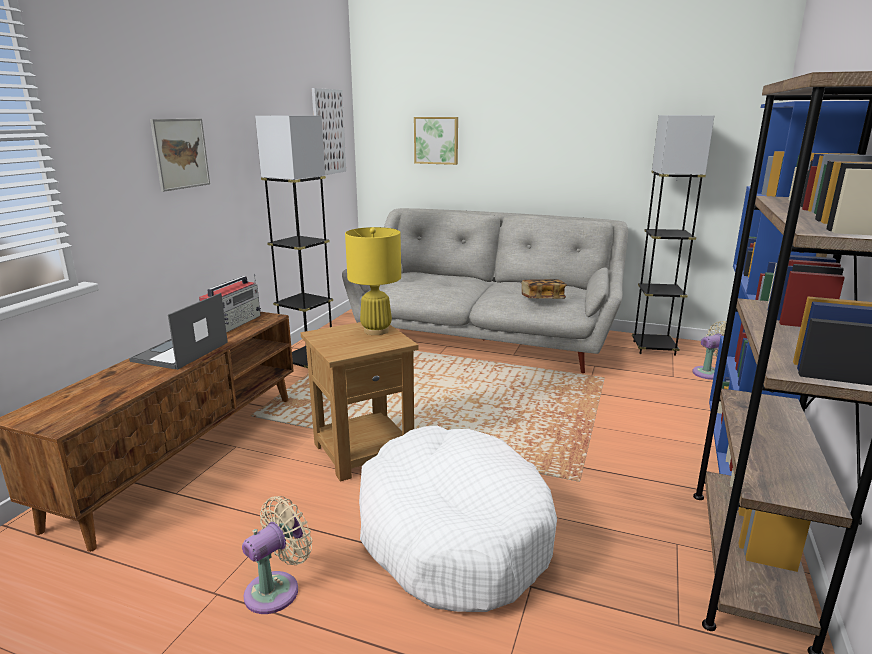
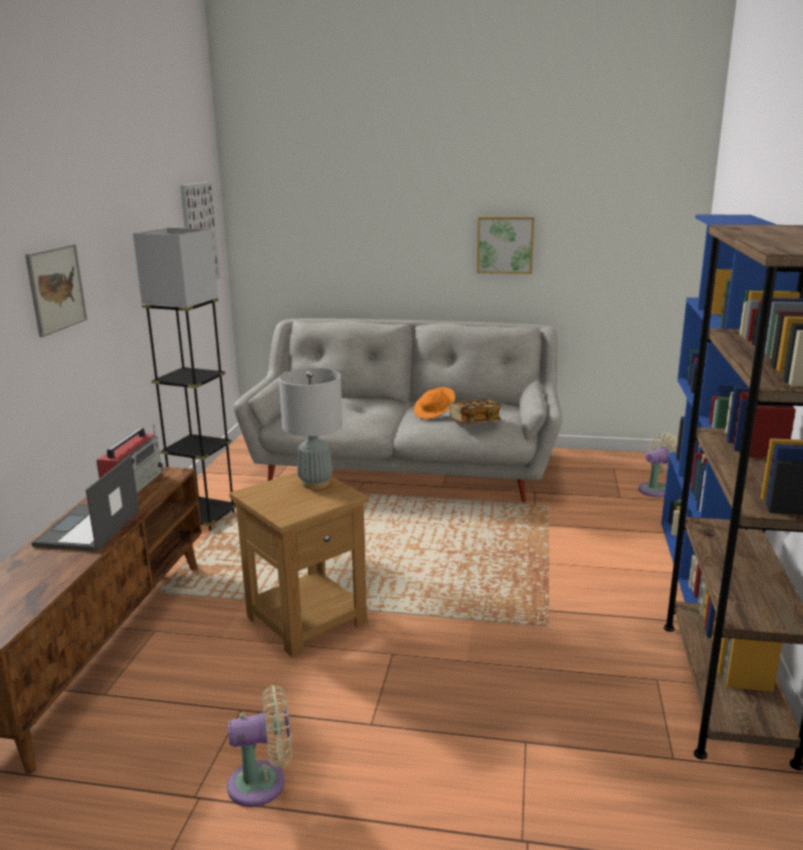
camera: 10 degrees left, 0 degrees up
beige fan [242,496,312,614] -> beige fan turned 45 degrees clockwise [227,685,292,807]
yellow table lamp [345,227,401,335] -> grey table lamp [279,368,343,489]
white dog bed [359,426,557,612] -> none
picture [414,117,458,165] -> picture moved to [477,217,534,274]
grey floor lamp [632,115,714,356] -> none
none -> orange hat [414,387,455,419]

